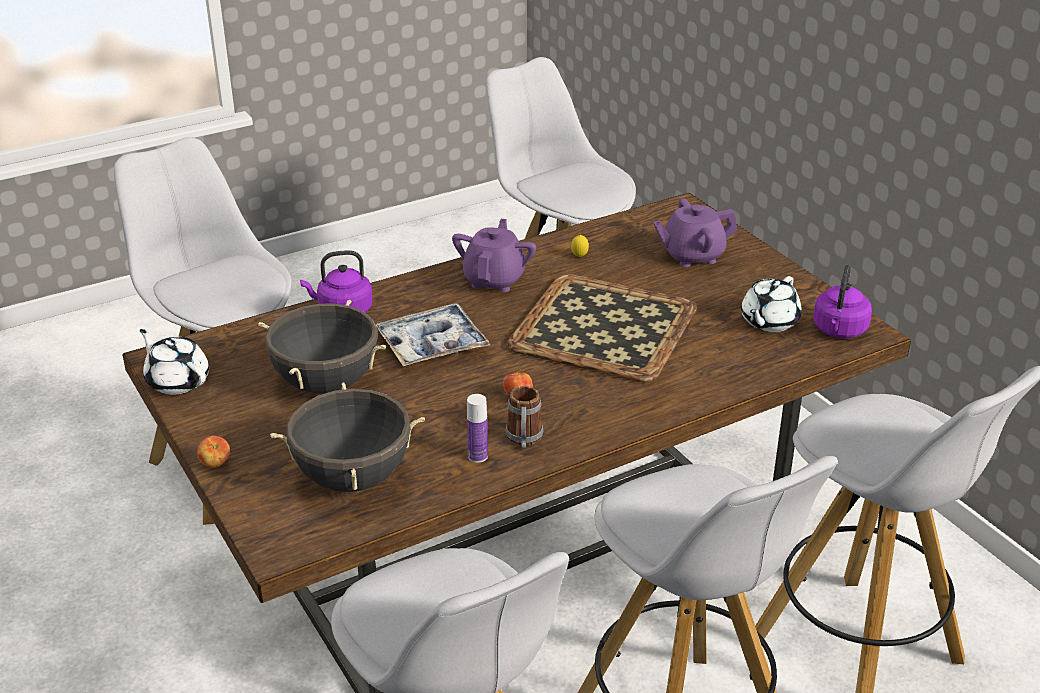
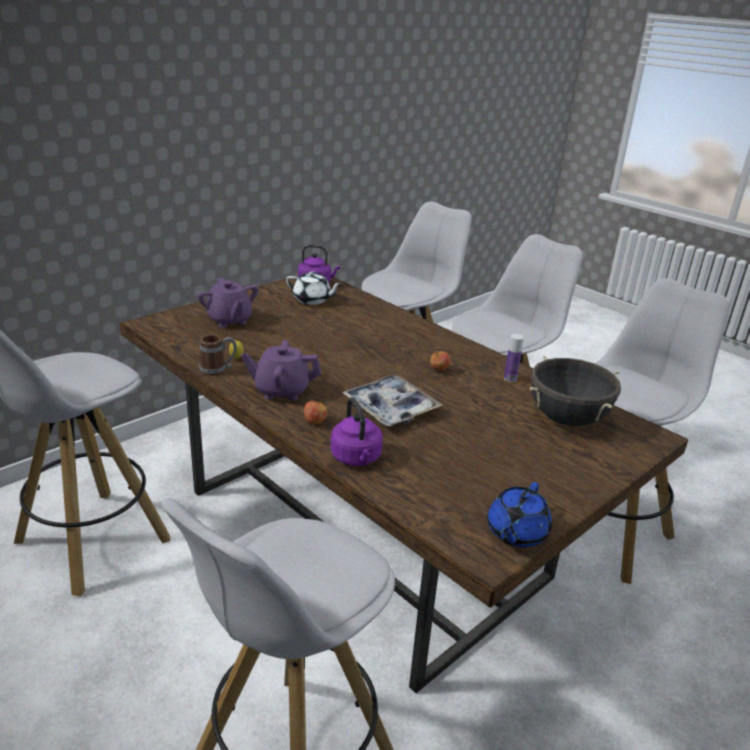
camera: 105 degrees left, 5 degrees down
white teapot [140,329,209,395] -> blue teapot [487,482,552,547]
apple [197,436,230,468] -> apple moved to [304,401,327,425]
black cooking pot [258,300,386,394] -> none
mug [506,386,543,448] -> mug moved to [199,335,237,376]
tray [507,274,697,383] -> none

